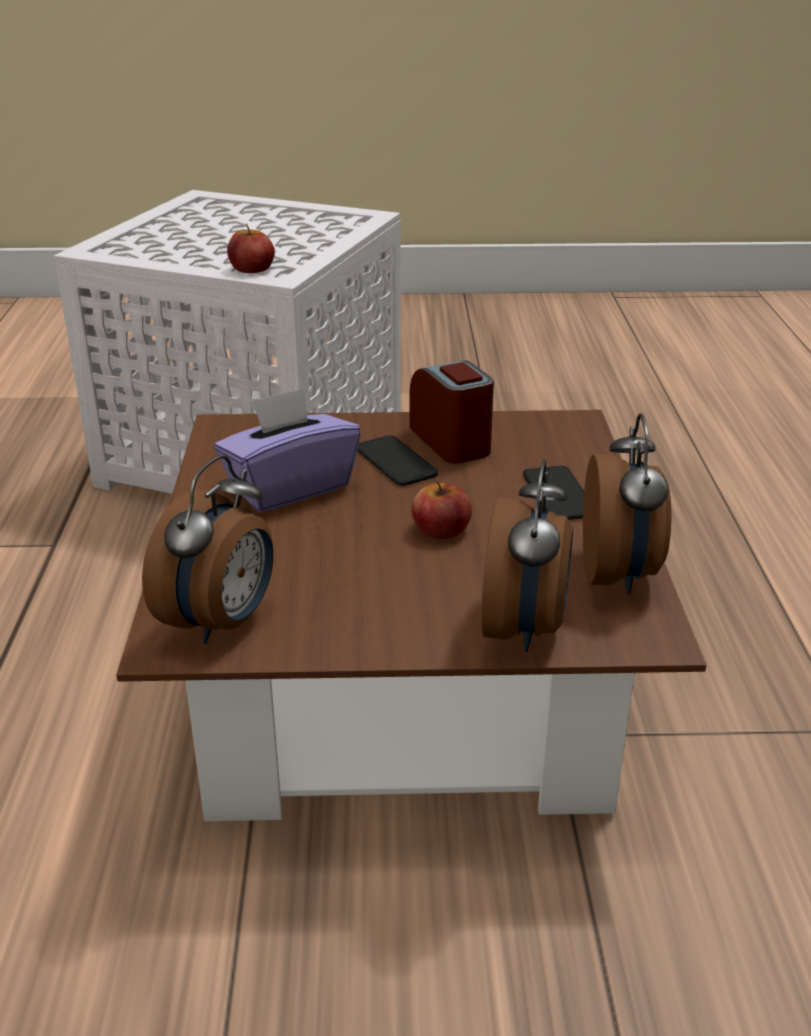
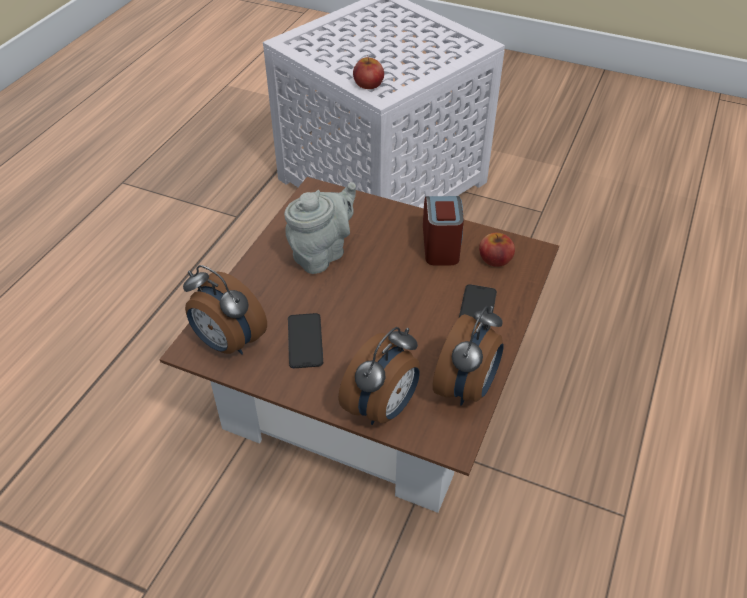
camera: 25 degrees right, 15 degrees up
alarm clock [142,455,273,644] -> alarm clock turned 75 degrees clockwise [183,265,267,355]
purple tissue box [214,387,361,512] -> grey teapot [284,182,356,274]
phone [357,435,438,486] -> phone moved to [288,313,323,368]
apple [412,482,472,539] -> apple moved to [479,233,515,267]

